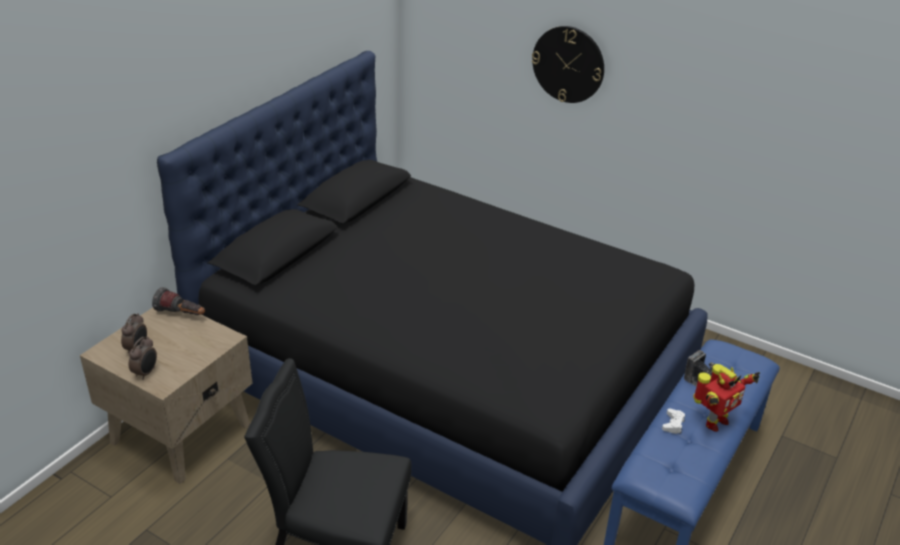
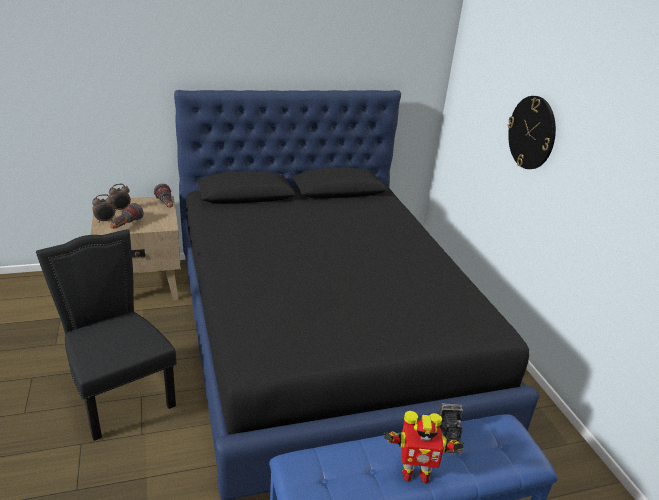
camera: 40 degrees right, 5 degrees down
white game controller [662,408,685,434] -> none
none -> flashlight [110,203,144,229]

